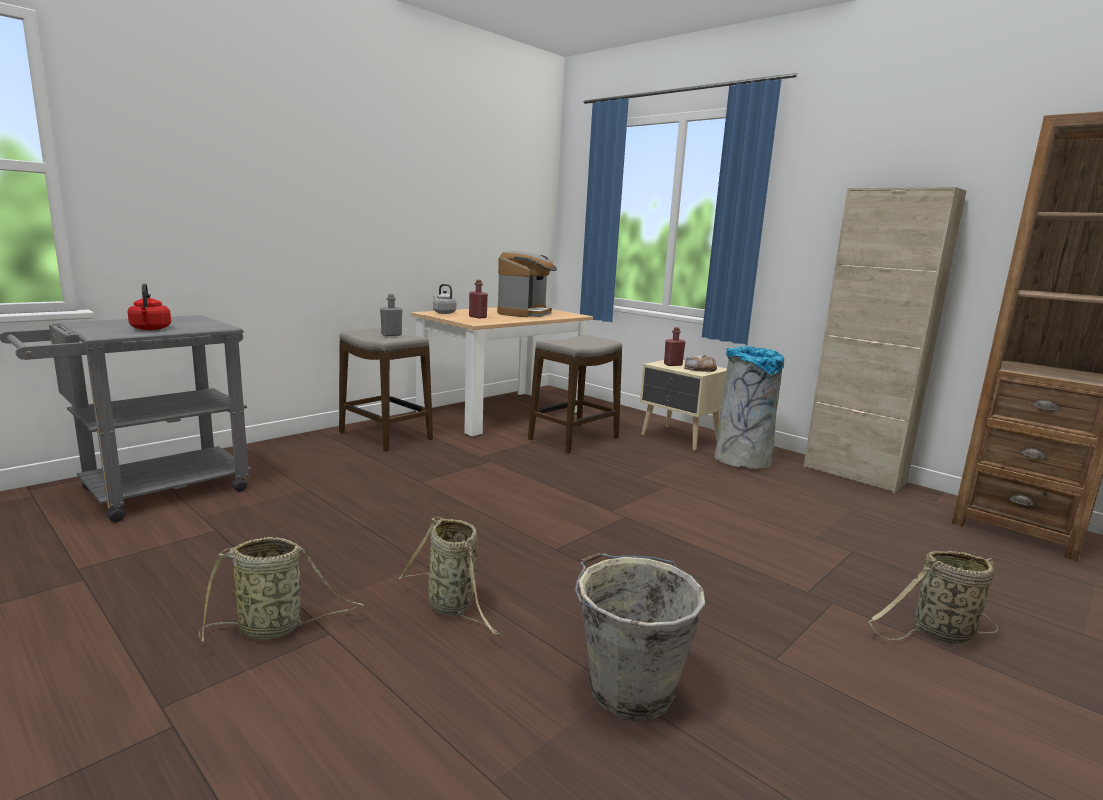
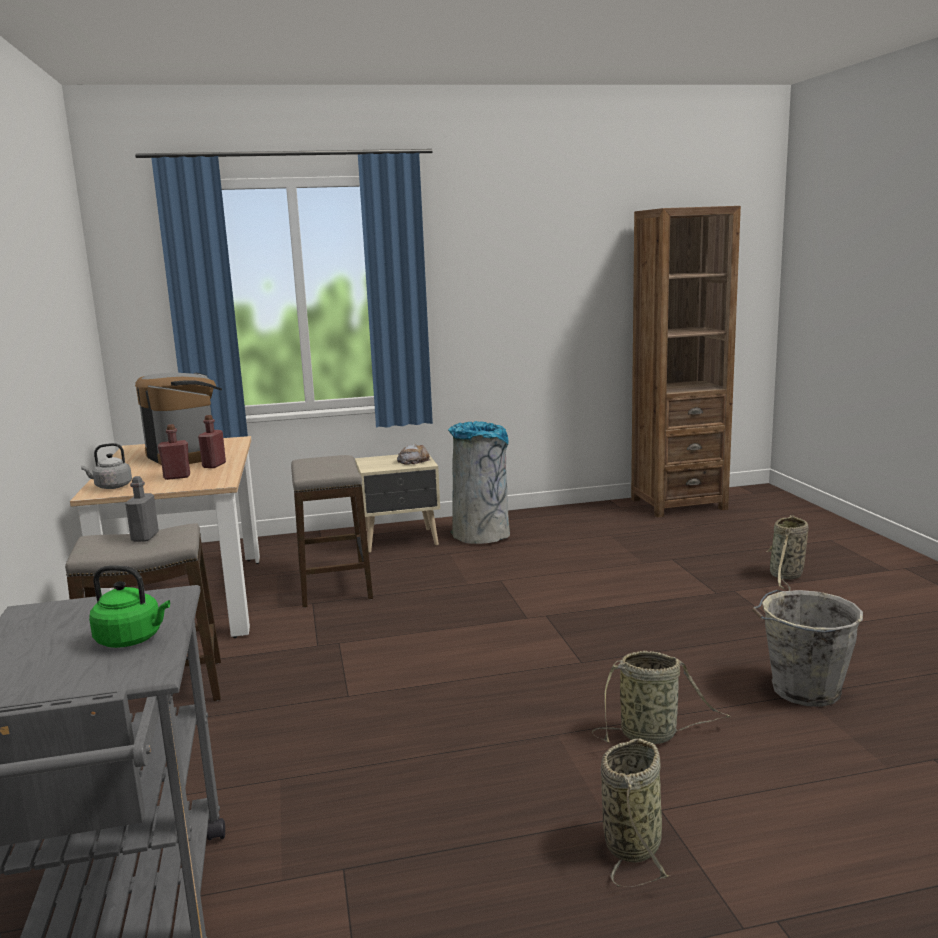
camera: 55 degrees left, 0 degrees up
red kettle [128,283,171,330] -> green kettle [89,565,170,648]
red bottle [664,327,686,366] -> red bottle moved to [198,415,226,468]
beige cabinet [803,187,966,493] -> none

